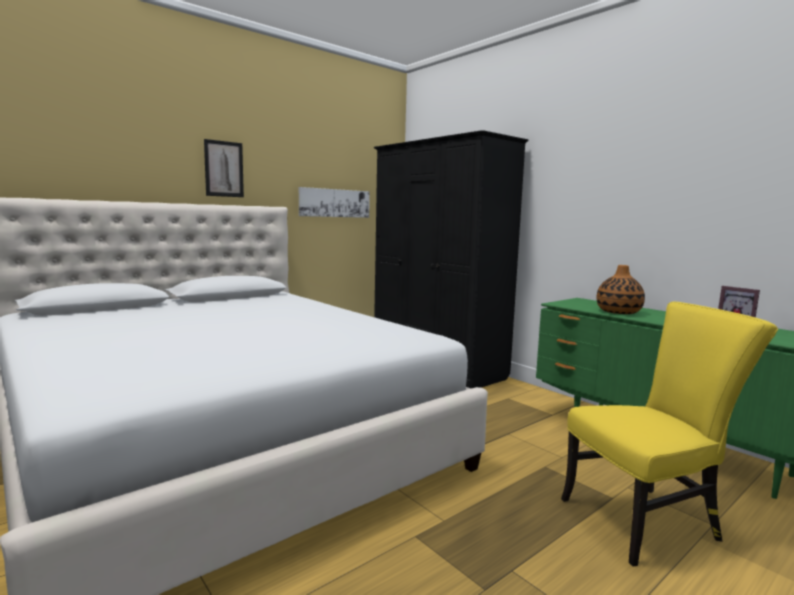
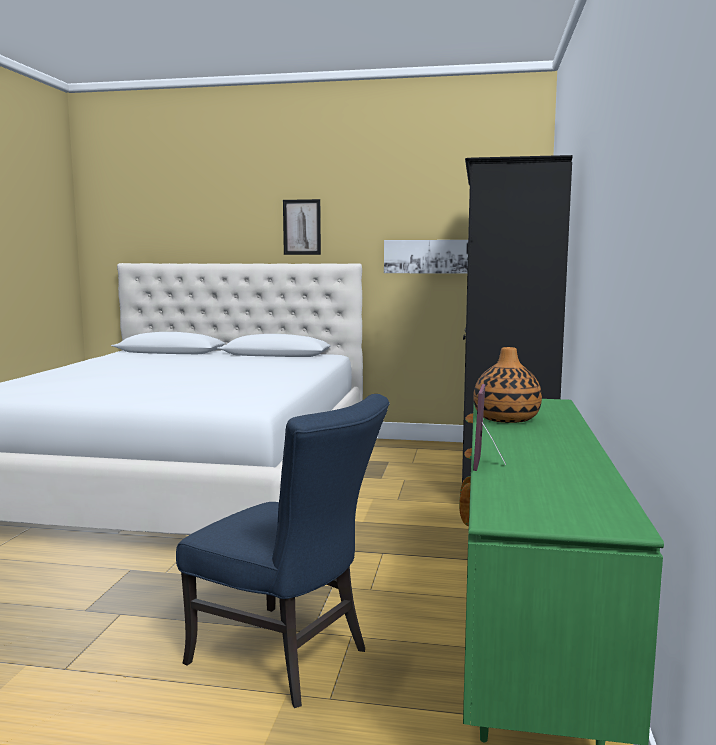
camera: 50 degrees right, 0 degrees up
yellow chair [561,302,778,567] -> blue chair [176,394,390,708]

